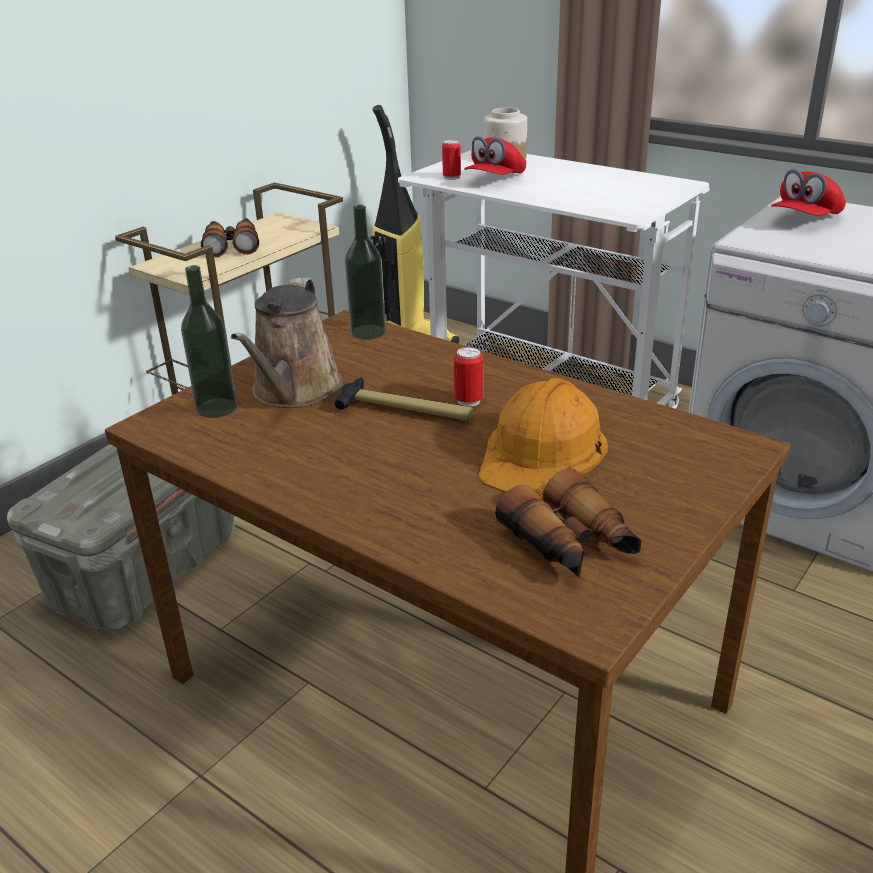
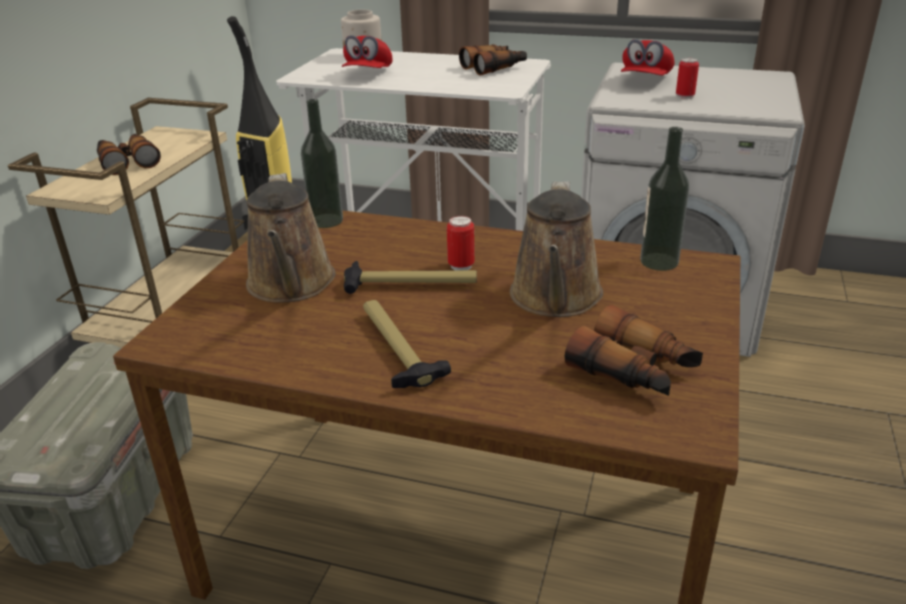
camera: 20 degrees left, 0 degrees up
bottle [181,265,237,418] -> bottle moved to [640,127,689,271]
can [442,140,461,180] -> can moved to [676,58,699,99]
orange hard hat [479,378,608,499] -> brown watering can [510,182,603,317]
none -> hammer [363,300,451,388]
none -> binoculars [459,44,527,75]

